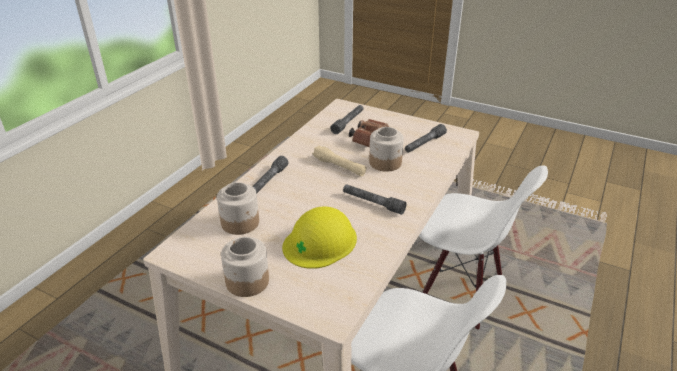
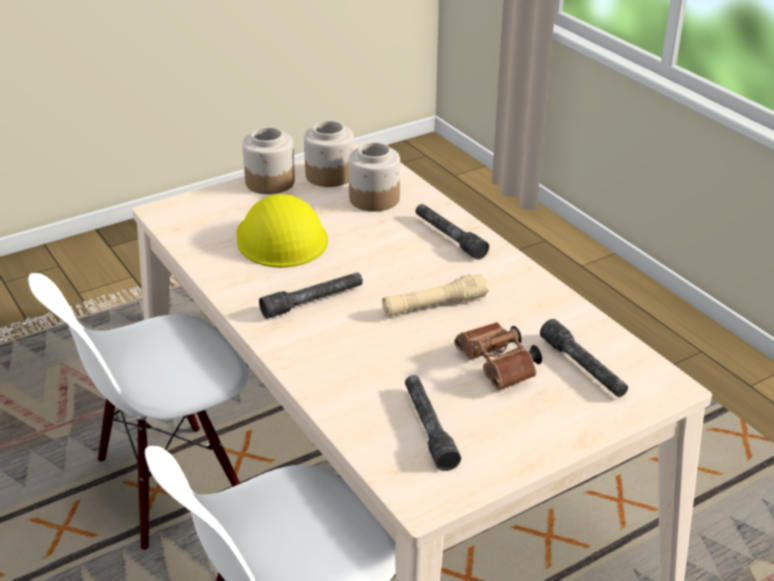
camera: 120 degrees right, 0 degrees up
jar [369,127,404,172] -> jar moved to [304,121,354,187]

